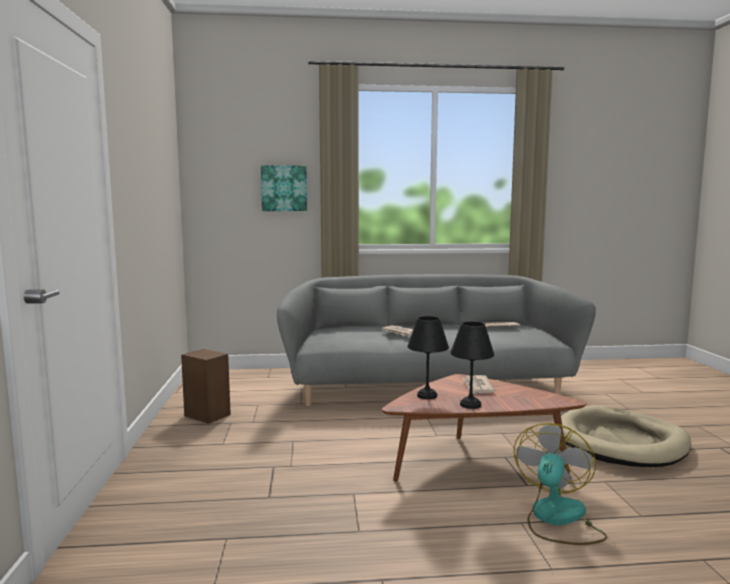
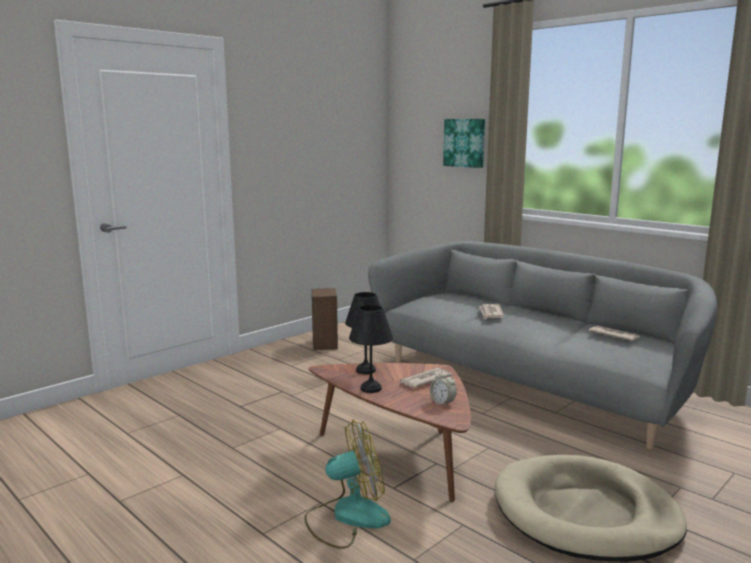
camera: 50 degrees right, 5 degrees up
none -> alarm clock [430,370,457,406]

